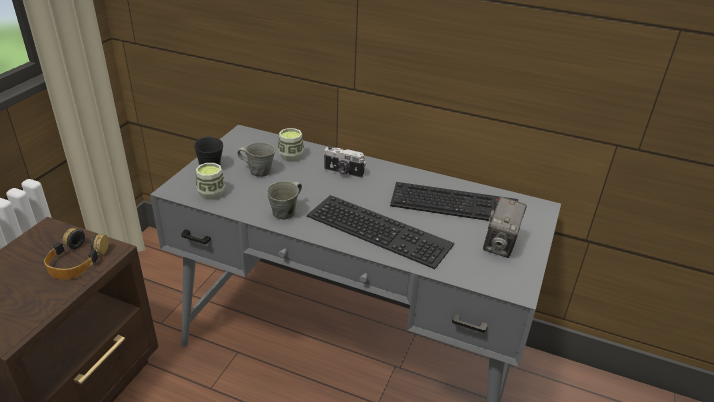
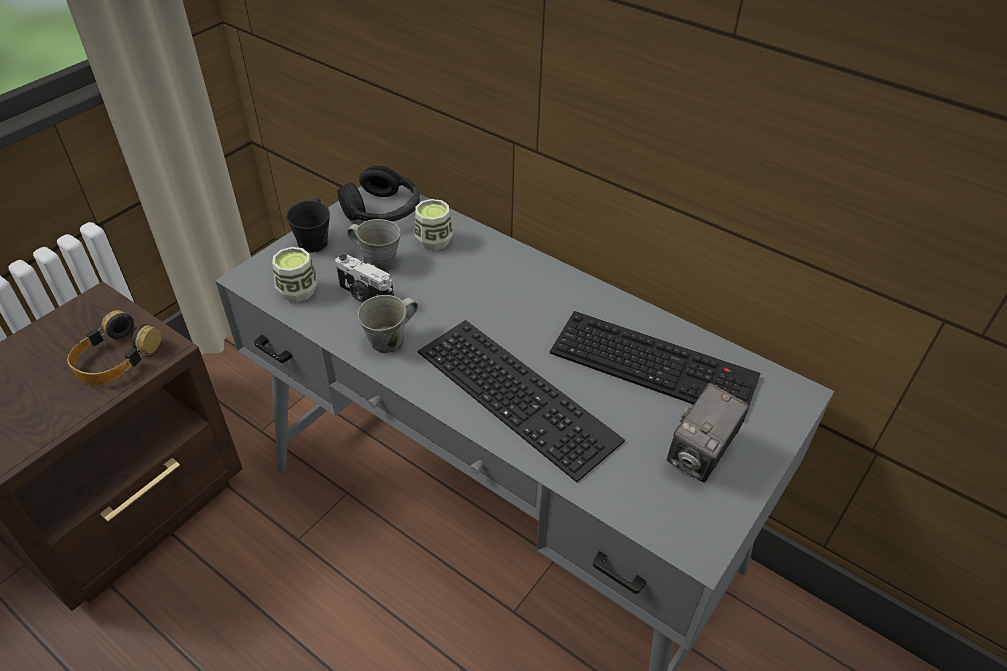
camera: 15 degrees right, 10 degrees up
camera [324,145,366,179] -> camera moved to [335,254,394,302]
none -> black headphones [337,165,420,222]

